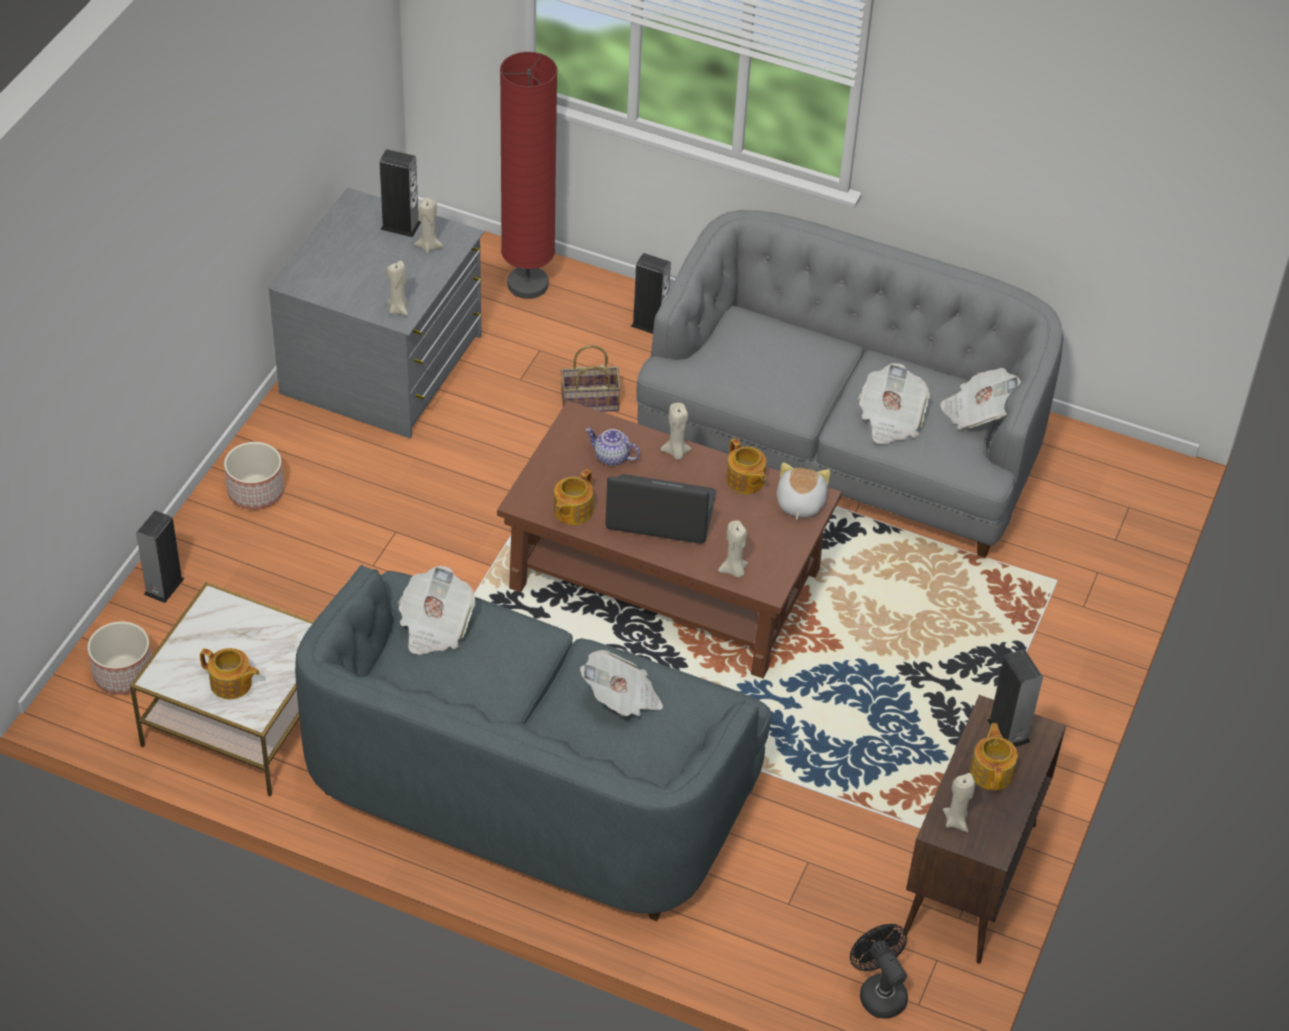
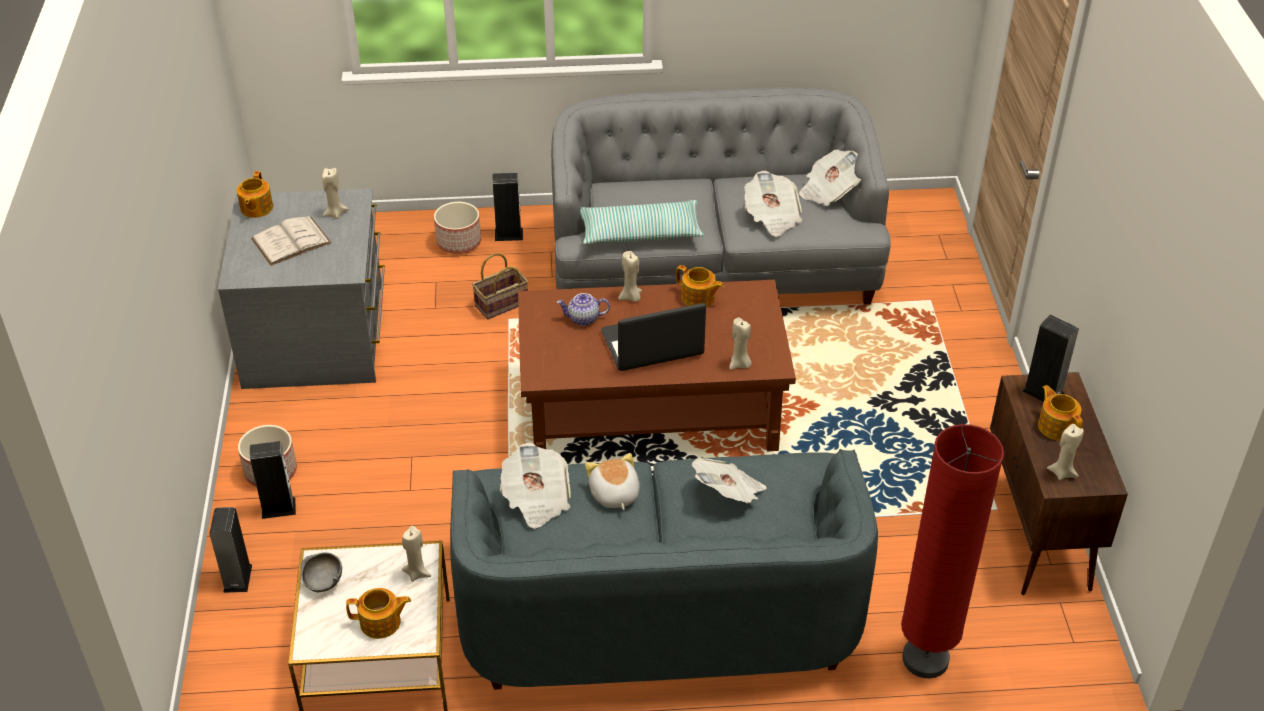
camera: 25 degrees left, 5 degrees down
planter [87,621,152,695] -> planter moved to [434,202,481,254]
speaker [380,149,421,237] -> speaker moved to [250,441,296,519]
beige candle [387,260,408,316] -> beige candle moved to [402,526,431,582]
red floor lamp [500,52,558,299] -> red floor lamp moved to [901,424,1004,678]
teapot [554,469,593,525] -> teapot moved to [237,171,273,218]
plush toy [777,462,831,520] -> plush toy moved to [585,453,640,510]
black fan [850,924,908,1019] -> none
none -> white book [251,216,331,266]
none -> grey bowl [301,552,342,592]
none -> pillow [580,200,704,244]

